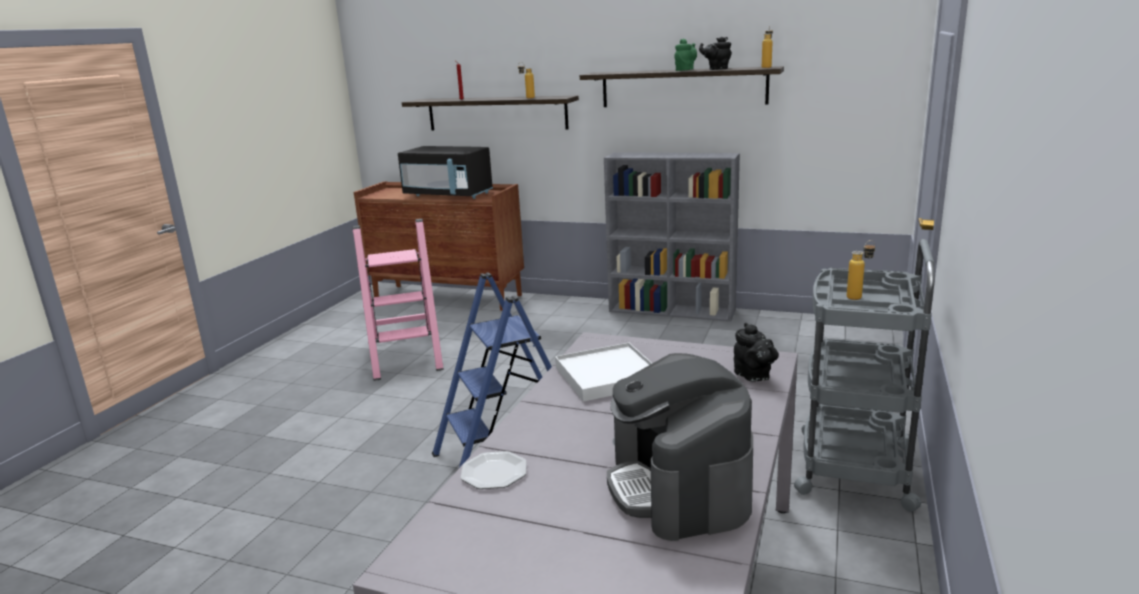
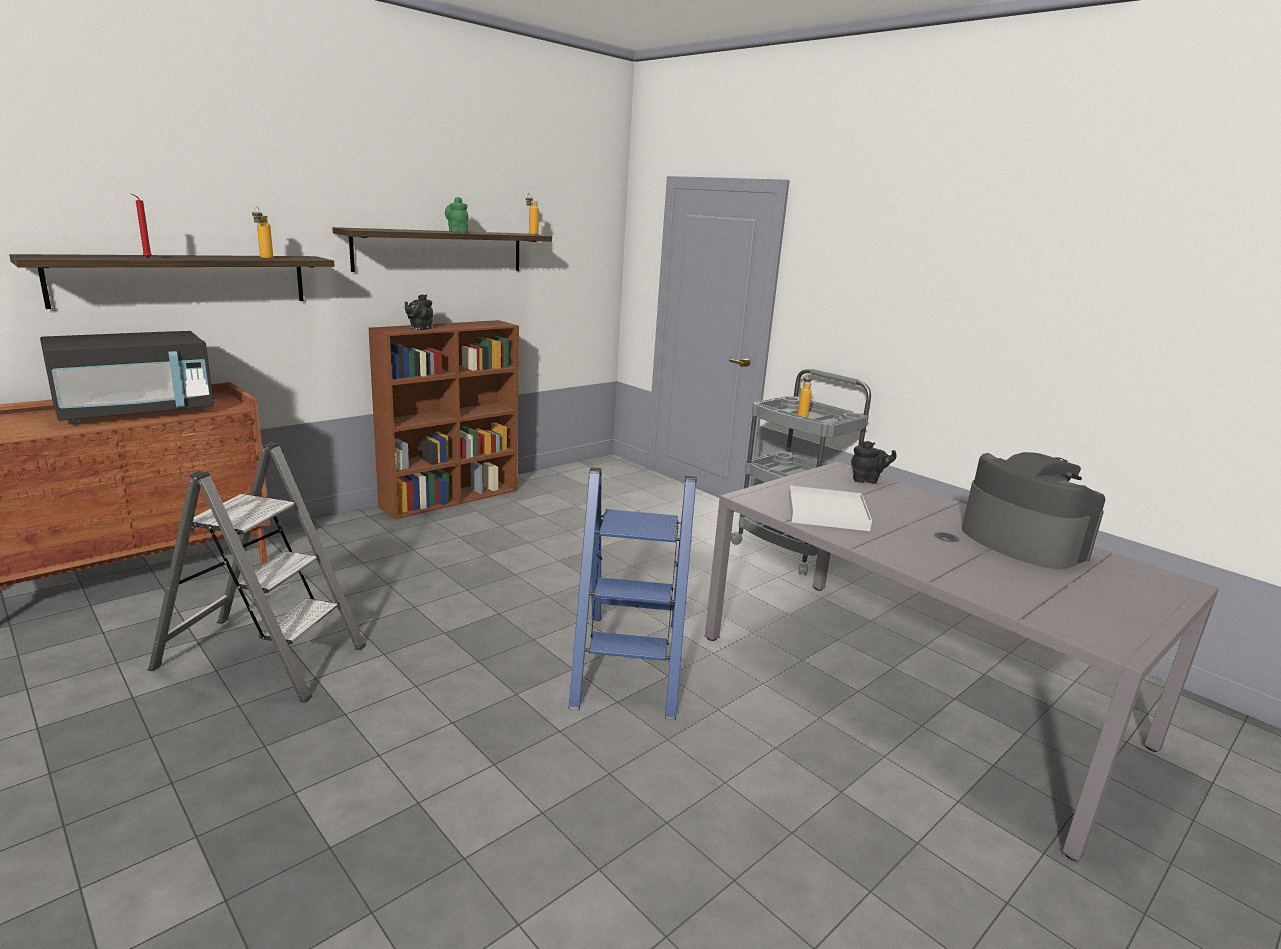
camera: 65 degrees left, 0 degrees up
pink step ladder [352,219,444,381] -> grey step ladder [147,442,366,703]
plate [460,451,527,489] -> none
grey bookcase [604,152,740,321] -> brown bookcase [368,320,519,520]
coffee machine [607,353,753,541] -> coffee machine turned 135 degrees counterclockwise [962,452,1105,569]
black teapot [699,37,732,70] -> black teapot moved to [404,294,433,330]

